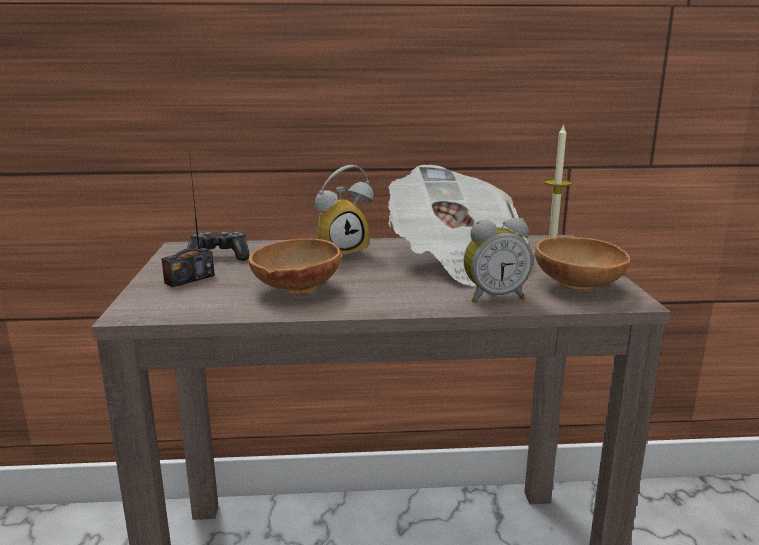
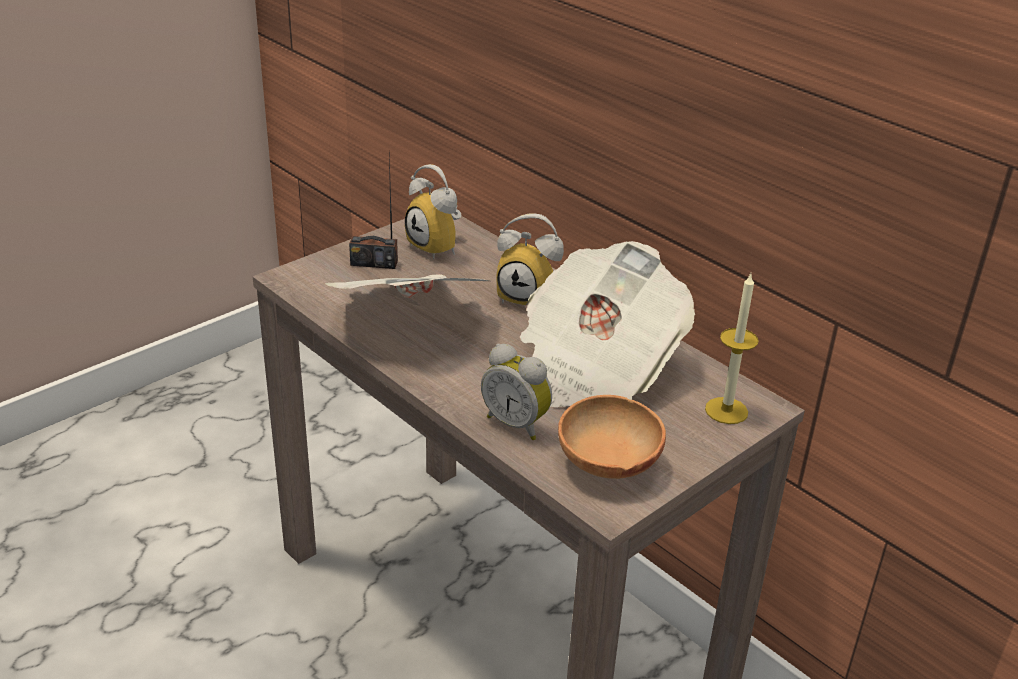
camera: 50 degrees right, 15 degrees up
game controller [187,232,250,261] -> alarm clock [405,164,462,259]
brown bowl [249,239,341,295] -> newspaper [325,274,489,298]

